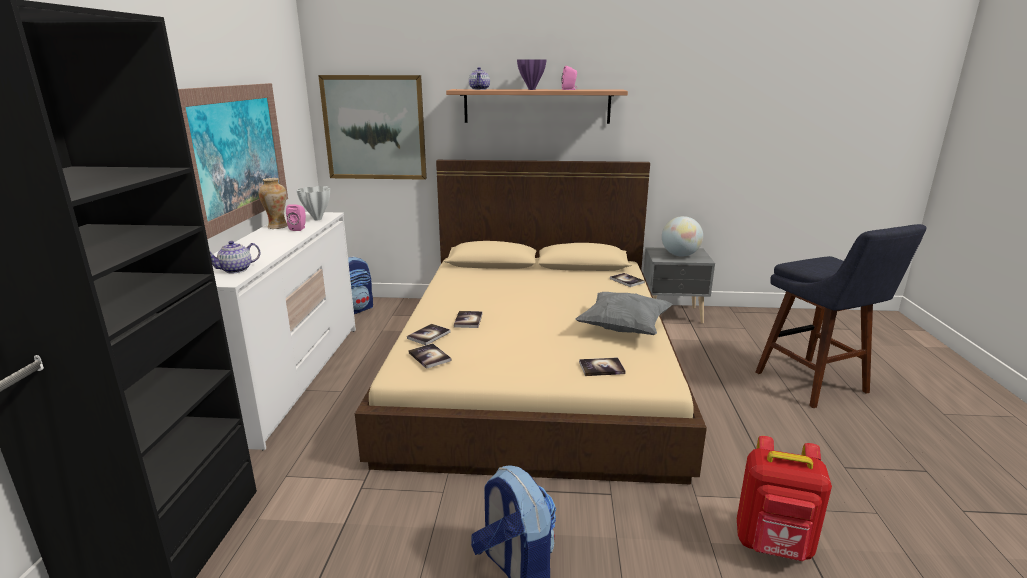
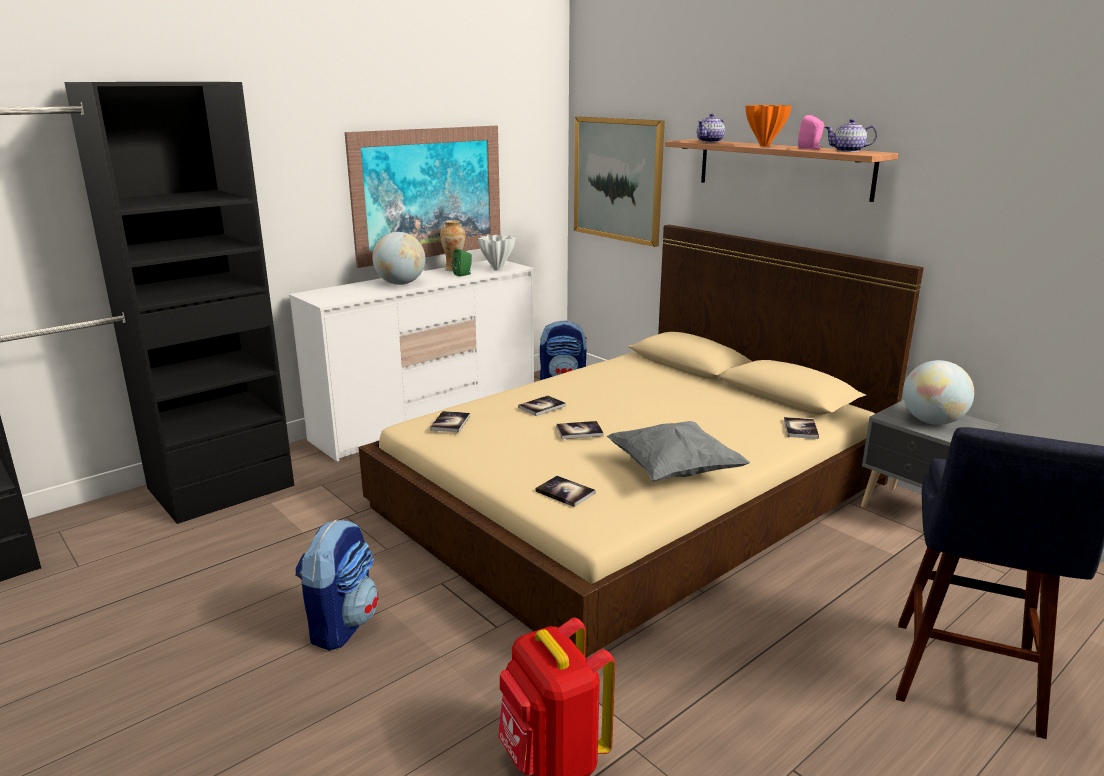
camera: 45 degrees right, 0 degrees up
teapot [210,241,261,274] -> teapot moved to [825,119,877,152]
pink speaker [286,204,306,231] -> green speaker [452,249,472,277]
book [407,324,451,345] -> book moved to [556,421,604,439]
purple vase [517,59,547,90] -> orange vase [745,105,792,146]
none -> globe [372,232,425,285]

